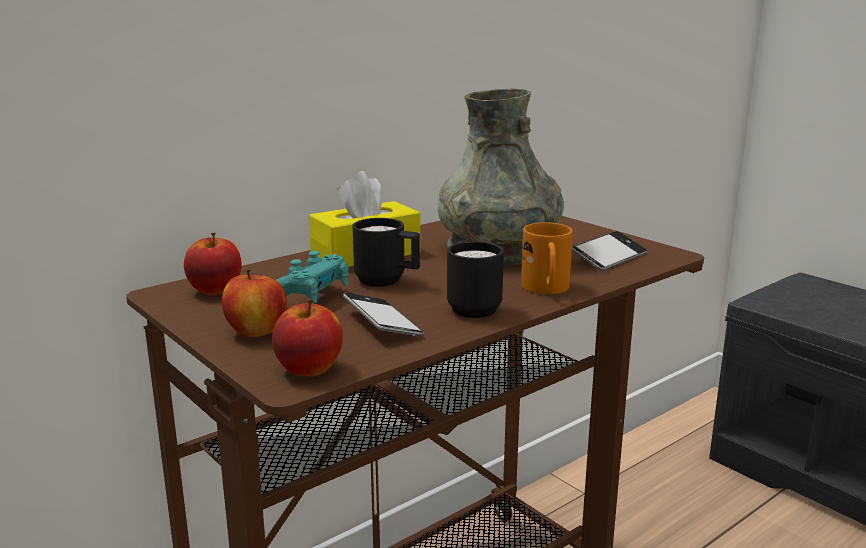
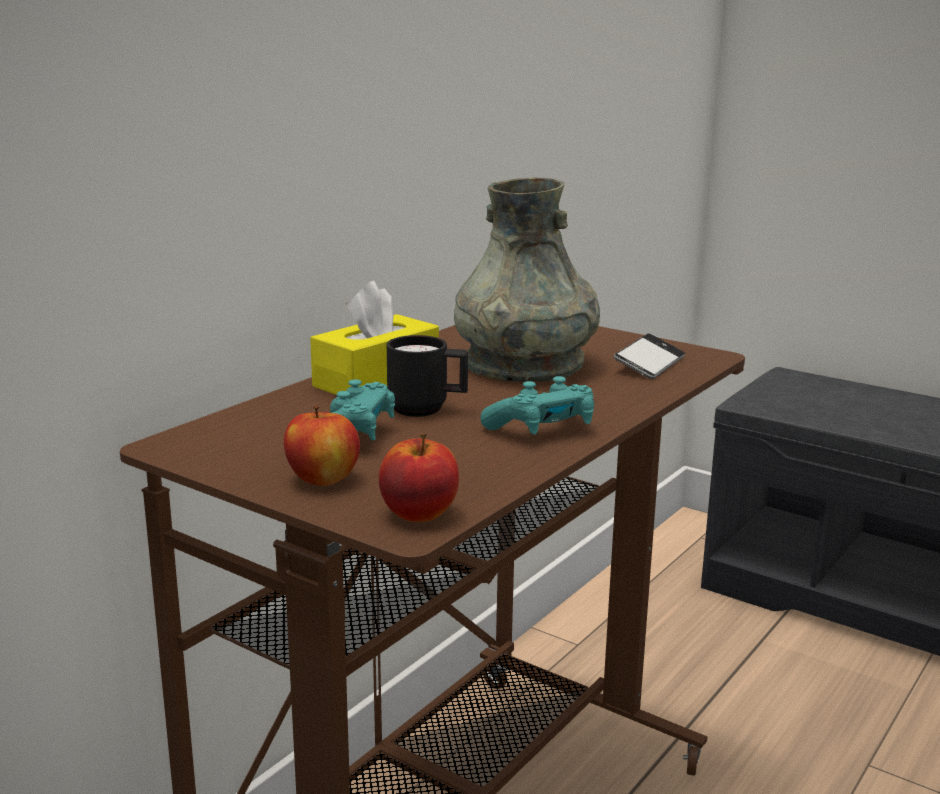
camera: 15 degrees left, 0 degrees up
apple [184,232,242,295] -> none
phone [343,293,424,337] -> none
black mug [447,240,504,318] -> turquoise game controller [480,376,594,435]
orange mug [521,222,573,294] -> none

